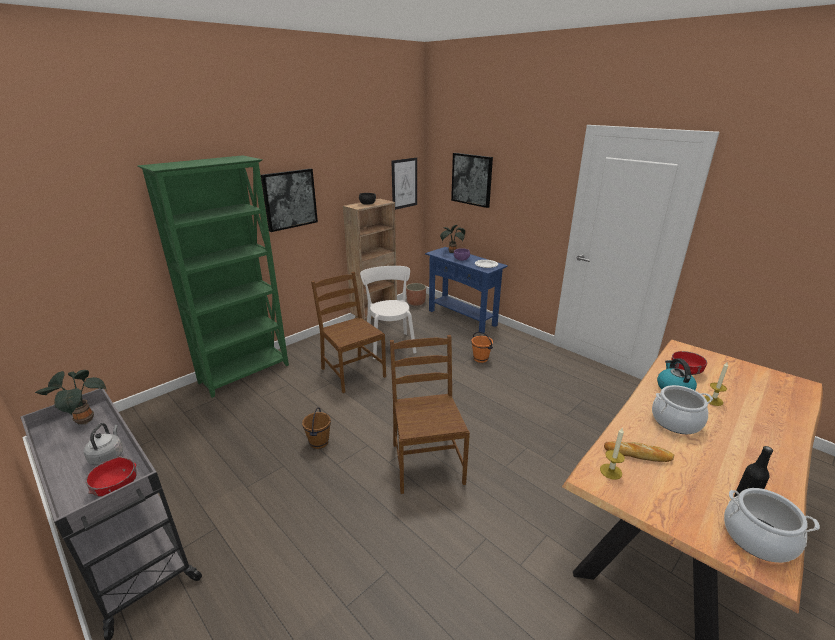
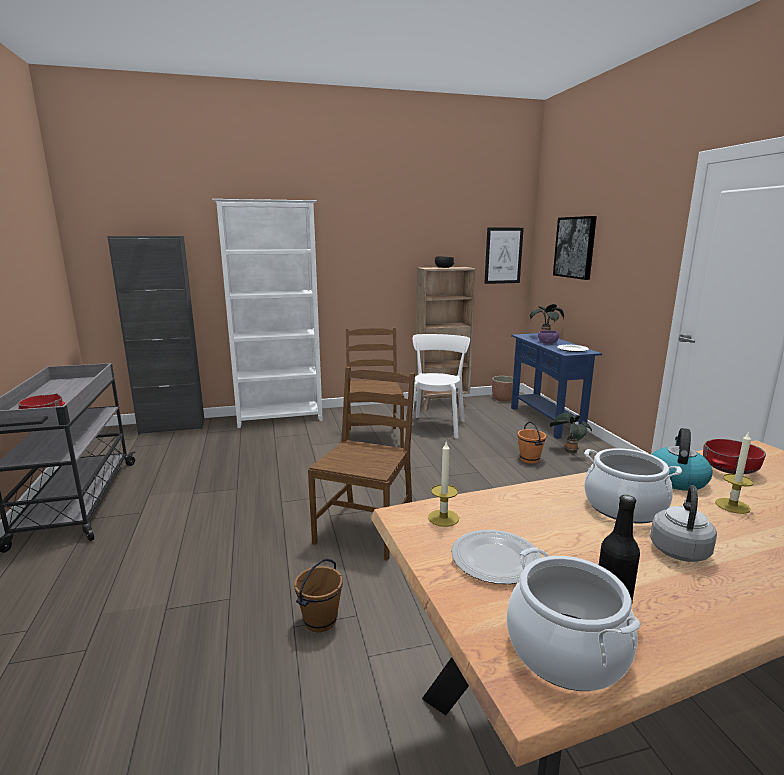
camera: 30 degrees right, 10 degrees down
potted plant [35,370,107,425] -> potted plant moved to [550,412,592,454]
grey kettle [84,423,123,466] -> grey kettle moved to [650,485,717,562]
green bookcase [137,155,289,398] -> white bookcase [212,199,323,428]
picture [261,168,318,232] -> none
brown bucket [302,407,331,449] -> brown bucket moved to [294,559,343,632]
bread [604,441,674,462] -> none
none -> black cabinet [107,236,204,435]
none -> plate [451,530,542,584]

